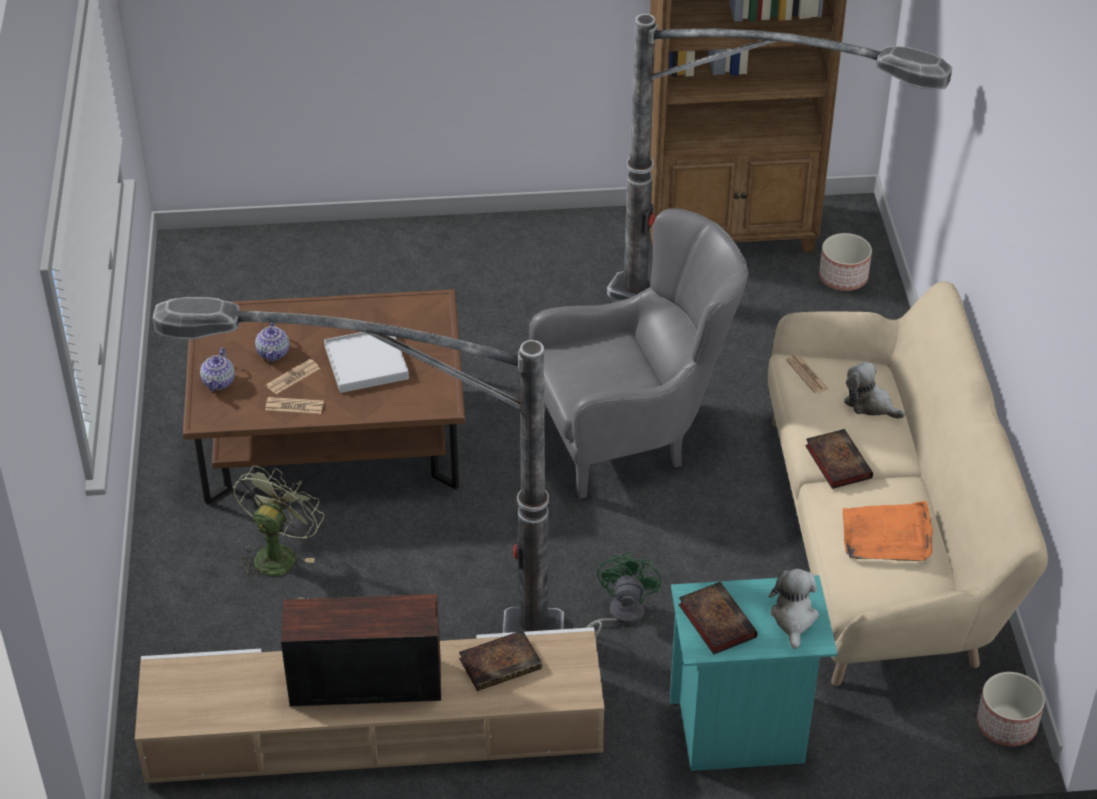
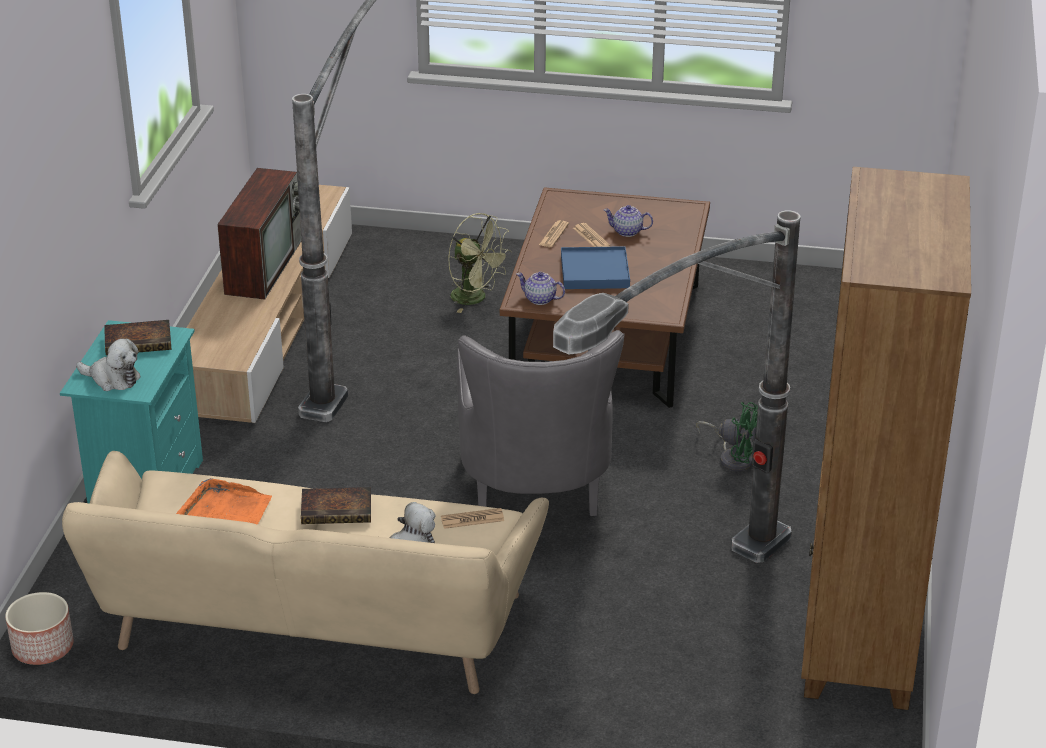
camera: 105 degrees right, 10 degrees down
teapot [200,348,235,391] -> teapot moved to [516,272,565,305]
white tray [324,332,409,393] -> blue tray [561,246,630,289]
book [459,630,542,691] -> none
green fan [586,552,662,637] -> green fan moved to [696,402,758,471]
planter [819,233,872,291] -> none

